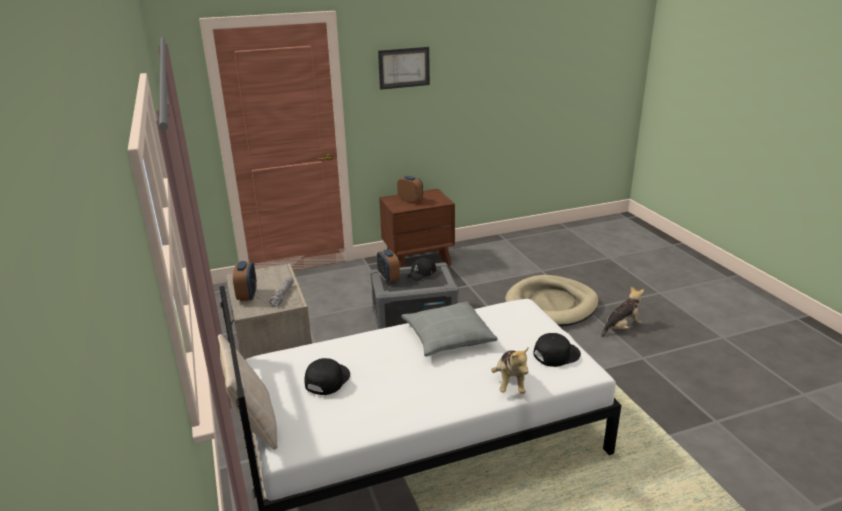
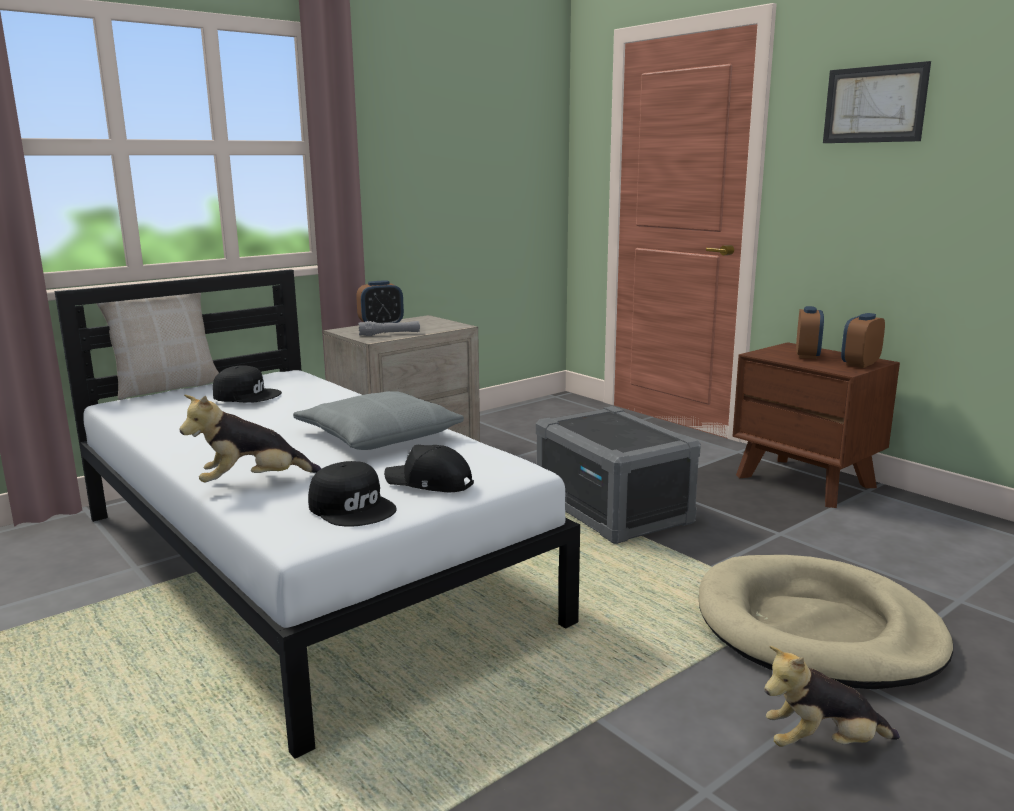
camera: 70 degrees right, 10 degrees down
alarm clock [377,249,400,283] -> alarm clock moved to [841,313,885,368]
black cap [407,258,436,281] -> black cap moved to [384,445,474,492]
plush toy [601,286,644,337] -> plush toy turned 135 degrees clockwise [764,646,900,747]

